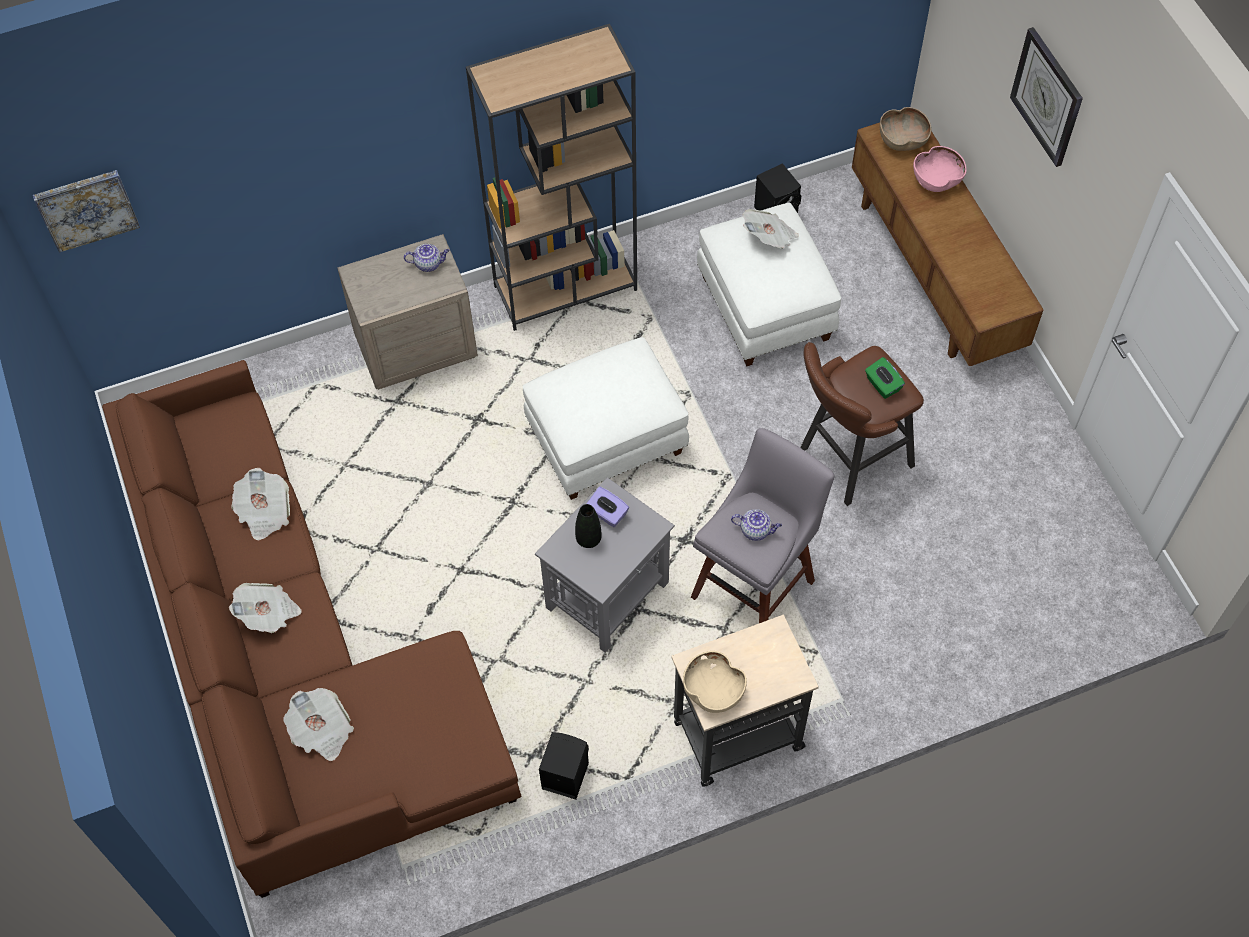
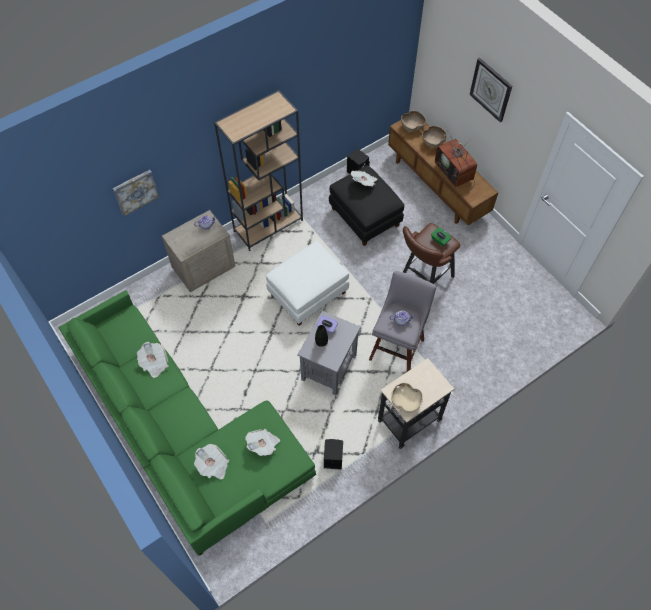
camera: 15 degrees left, 0 degrees up
picture [33,170,140,253] -> picture moved to [113,170,160,216]
brown sofa [102,360,522,898] -> green sofa [58,290,316,555]
newspaper [229,583,302,633] -> newspaper moved to [246,429,280,456]
white ottoman [697,203,841,366] -> black ottoman [329,165,404,246]
pink bowl [913,146,967,192] -> brown bowl [422,126,447,148]
none -> television [435,135,477,190]

